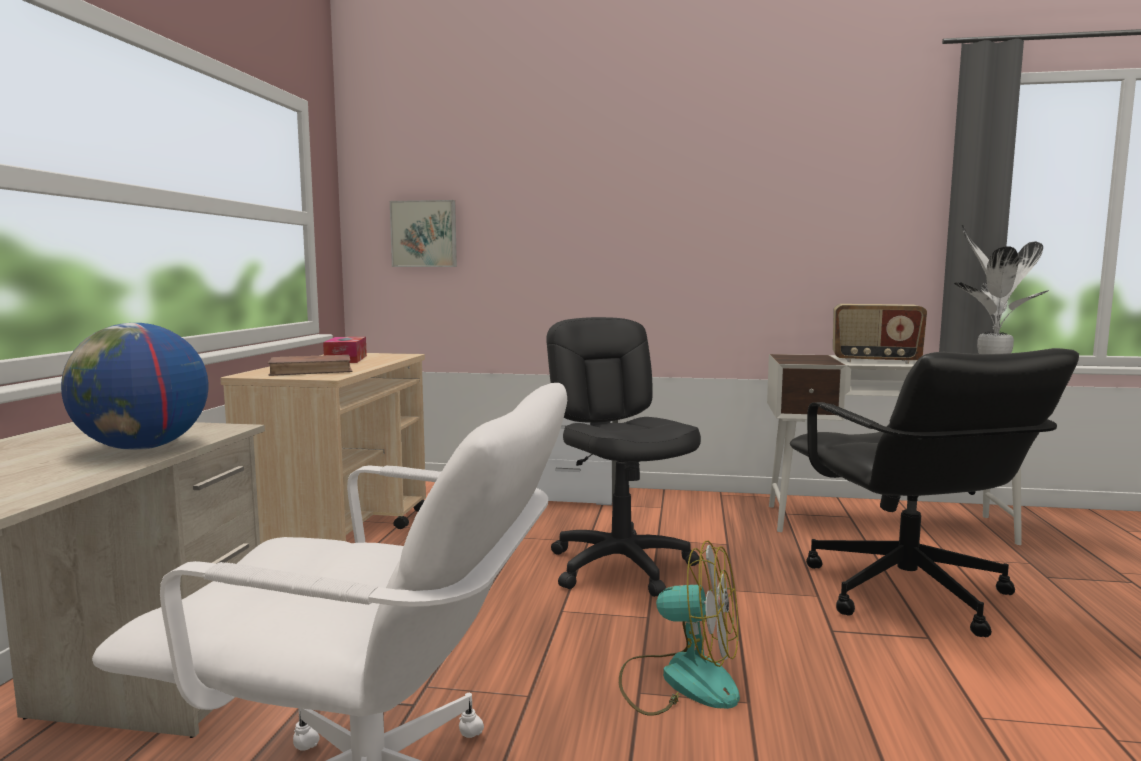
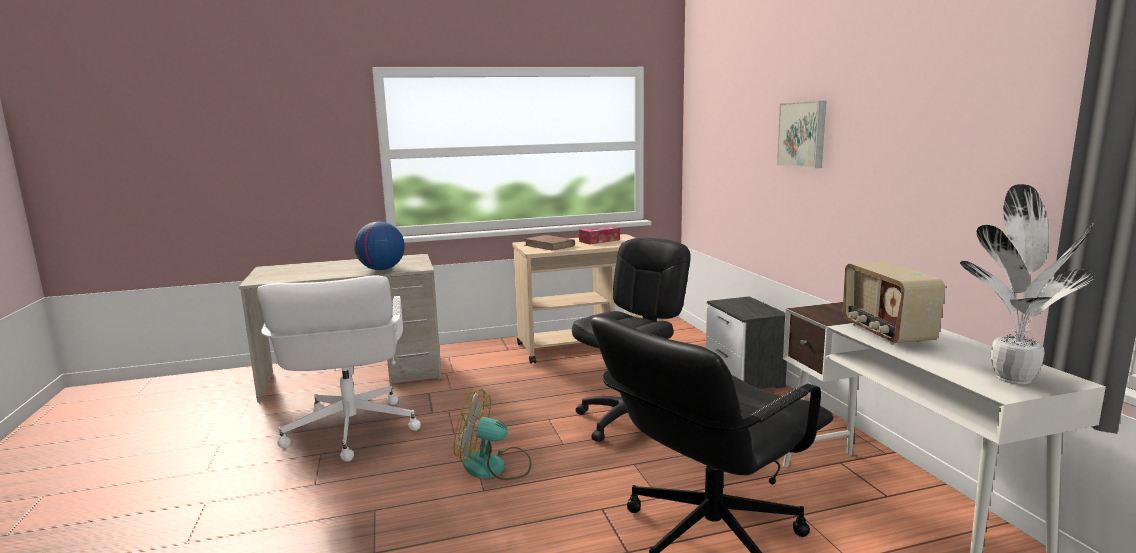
camera: 65 degrees right, 5 degrees up
picture [390,200,457,267] -> picture moved to [777,101,826,168]
fan [619,540,740,716] -> fan turned 105 degrees clockwise [454,389,531,480]

